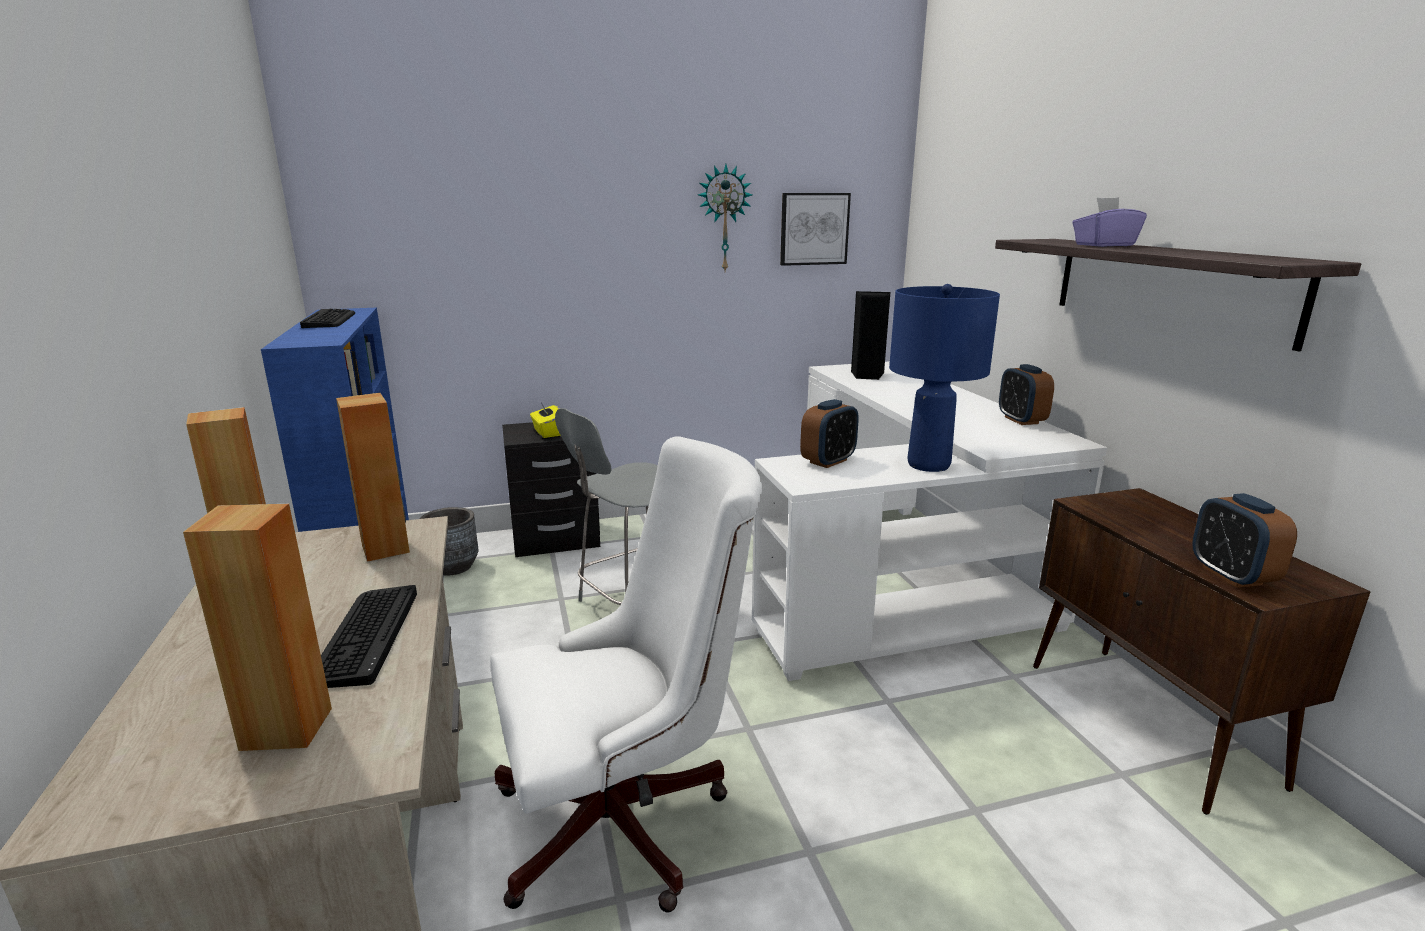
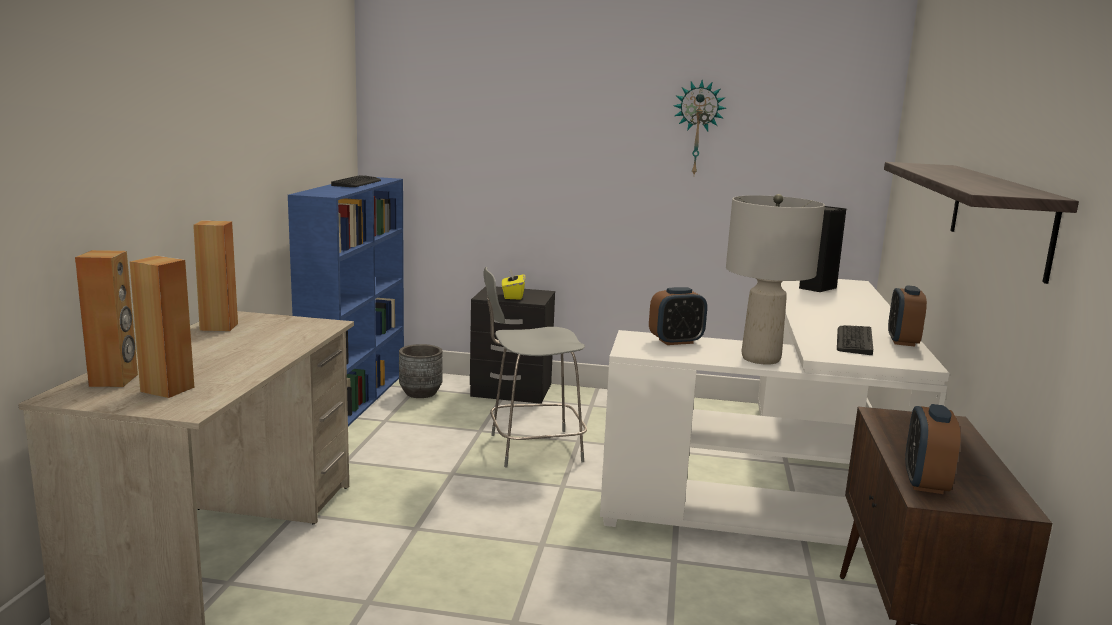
camera: 25 degrees right, 5 degrees down
keyboard [321,585,417,688] -> keyboard moved to [837,325,873,355]
brown speaker [336,393,410,562] -> brown speaker moved to [75,250,138,387]
white office chair [490,437,762,912] -> none
picture [780,193,851,266] -> none
blue table lamp [889,284,1000,472] -> grey table lamp [726,194,825,365]
purple tissue box [1072,197,1147,247] -> none

